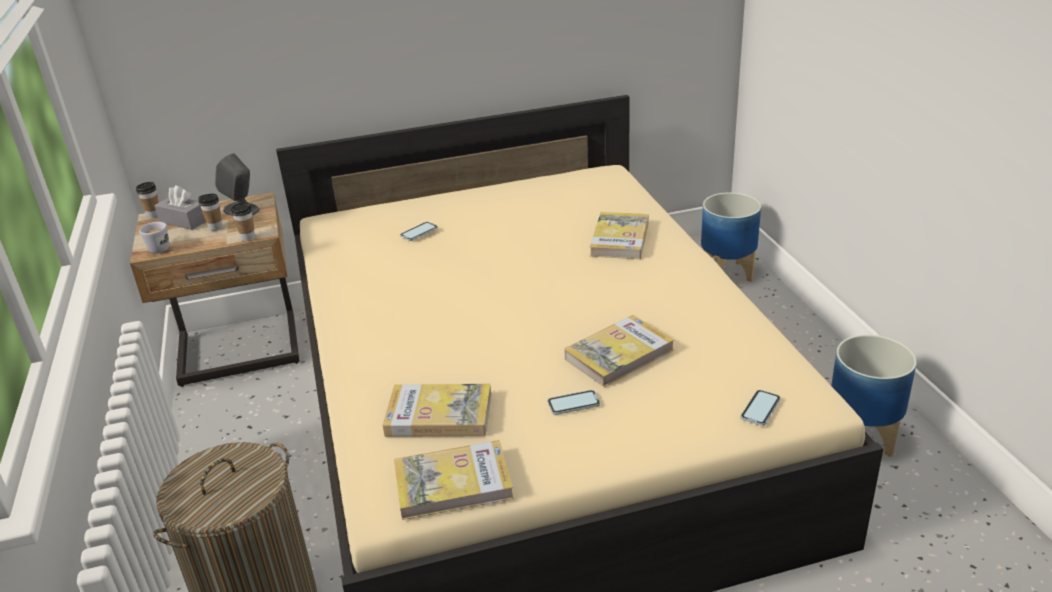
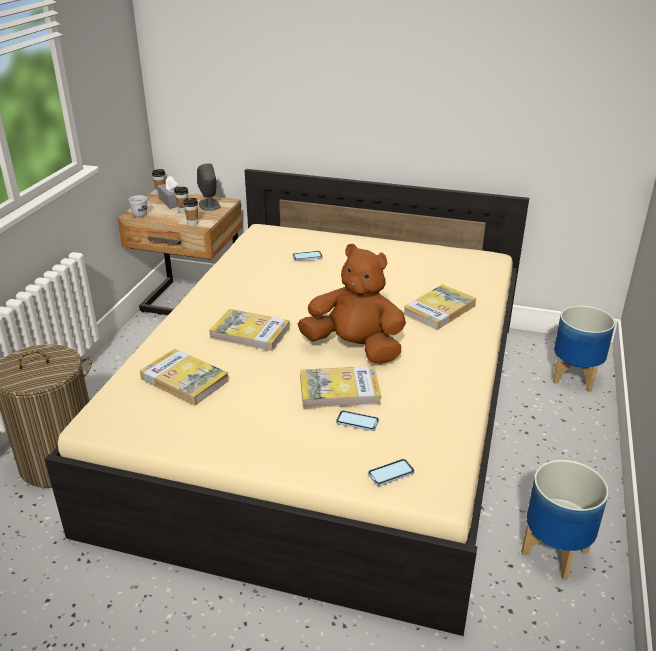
camera: 30 degrees right, 0 degrees up
book [394,440,514,520] -> book moved to [209,309,290,351]
phone [548,390,600,415] -> phone moved to [336,410,379,431]
none -> brown plush toy [298,244,406,364]

